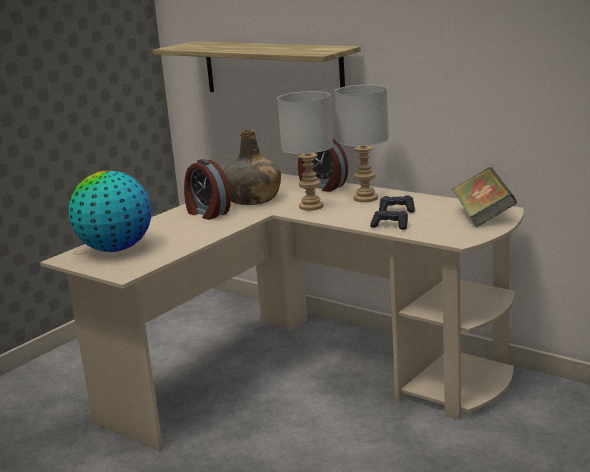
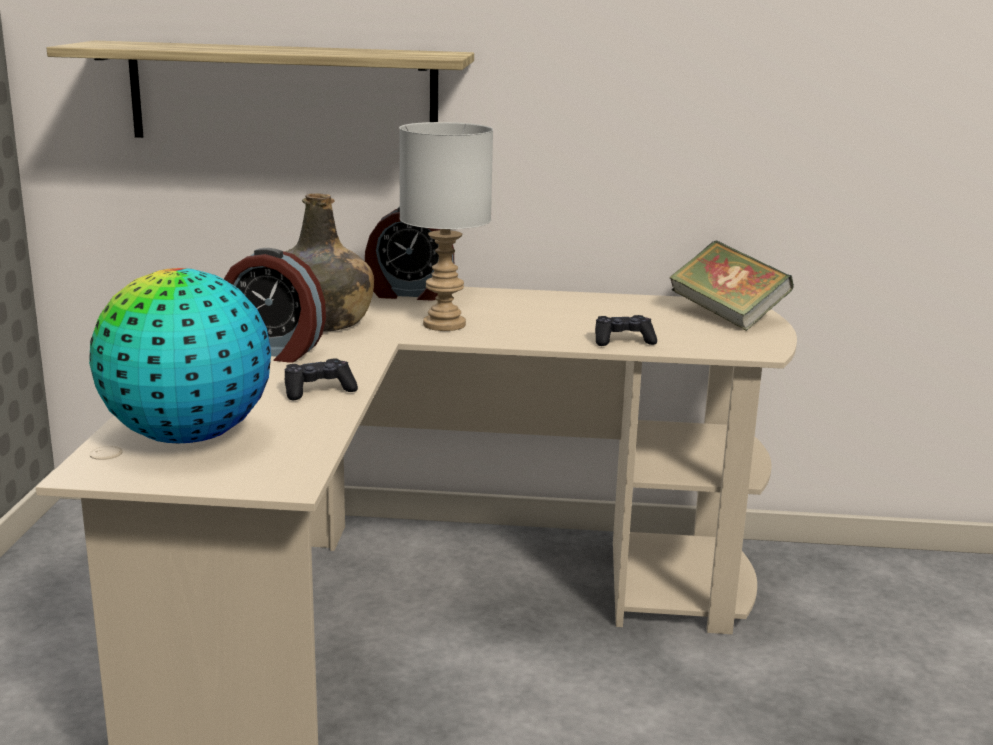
camera: 35 degrees left, 0 degrees up
grey table lamp [335,85,389,202] -> none
black game controller [379,195,415,213] -> black game controller moved to [285,358,358,400]

